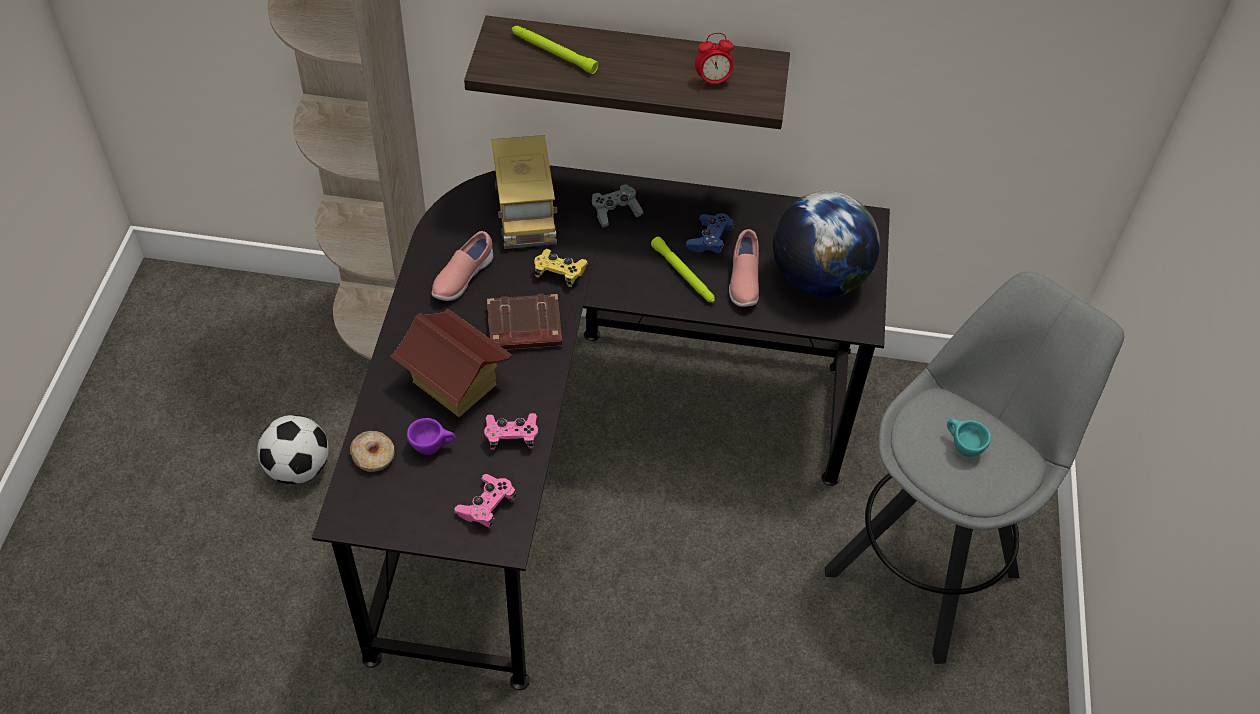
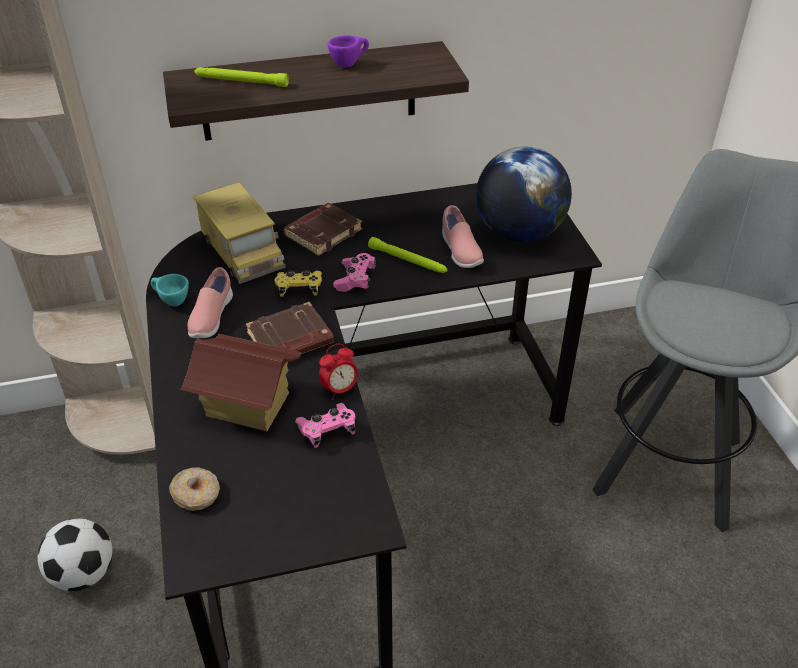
camera: 20 degrees left, 10 degrees down
purple cup [407,418,456,455] -> purple cup moved to [328,35,369,67]
pink game controller [454,474,517,529] -> pink game controller moved to [333,253,377,292]
grey game controller [592,184,644,228] -> brown book [283,203,362,256]
blue game controller [686,213,735,254] -> none
alarm clock [695,33,734,88] -> alarm clock moved to [319,343,358,400]
turquoise cup [947,418,991,457] -> turquoise cup moved to [151,274,189,306]

